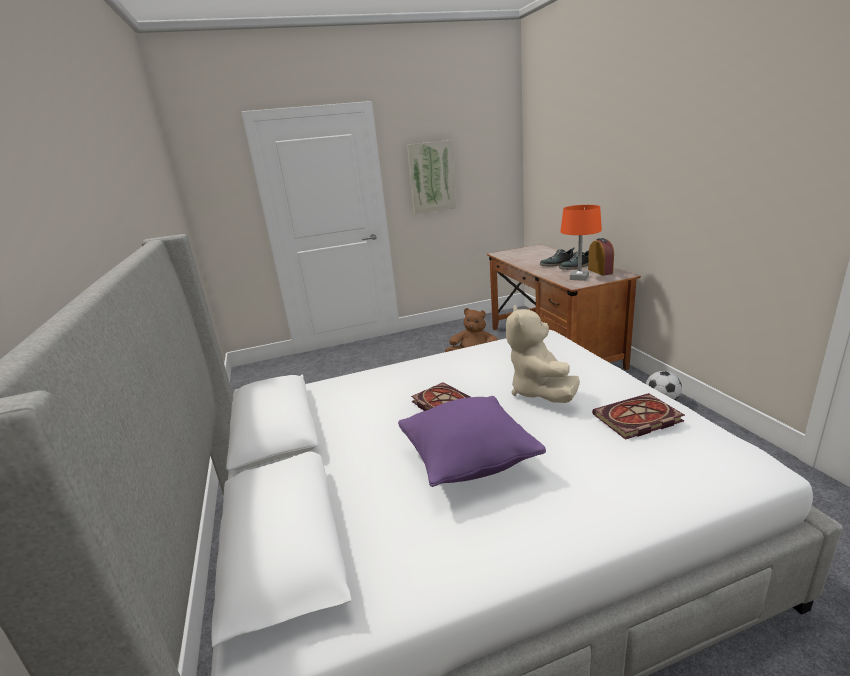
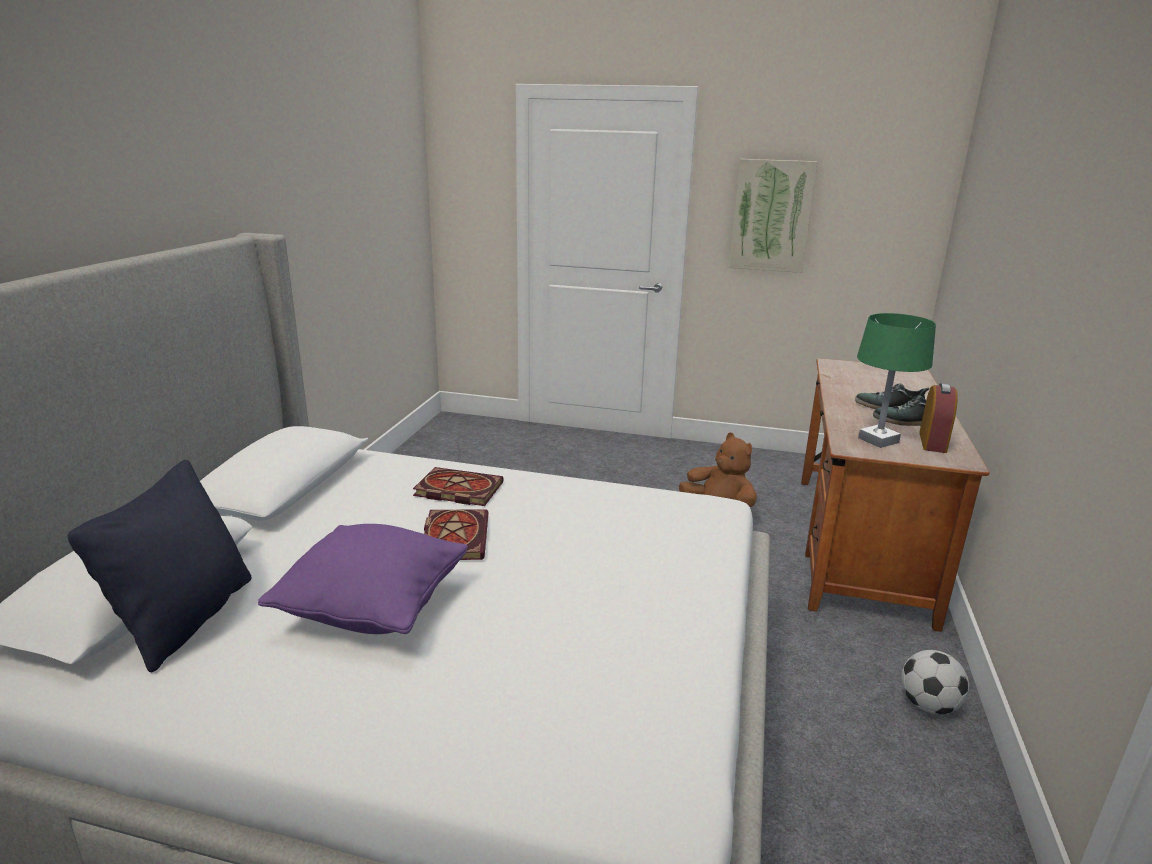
camera: 30 degrees right, 0 degrees up
beige plush toy [506,305,580,403] -> none
orange table lamp [560,205,602,281] -> green table lamp [857,313,936,448]
book [592,393,685,440] -> book moved to [413,467,503,506]
none -> black pillow [68,460,251,672]

